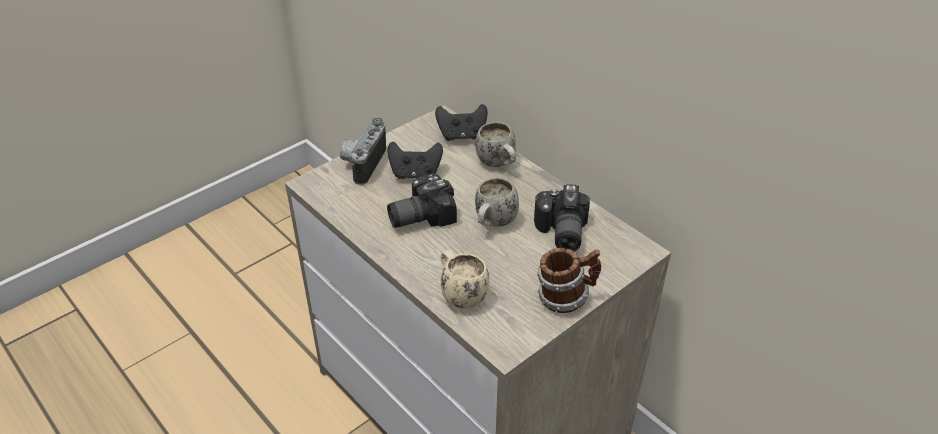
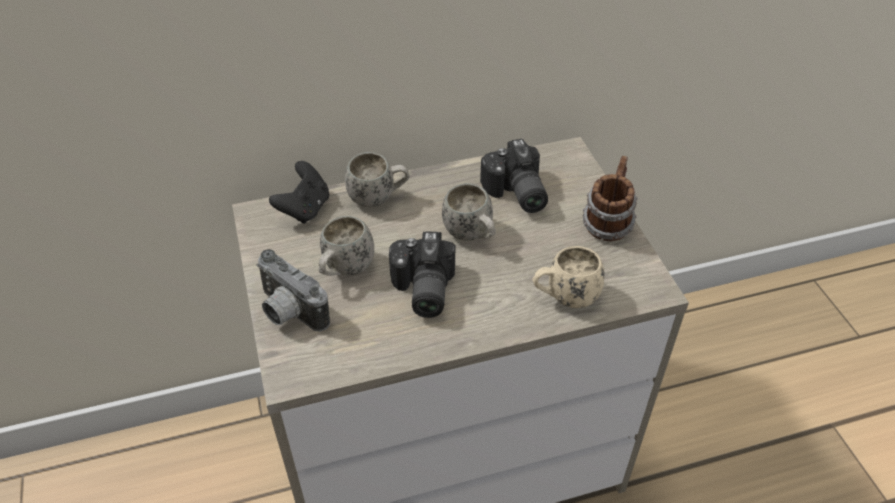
camera: 65 degrees left, 5 degrees up
black game controller [388,141,443,179] -> white mug [318,216,374,276]
camera [534,184,590,252] -> camera turned 45 degrees clockwise [480,139,548,213]

